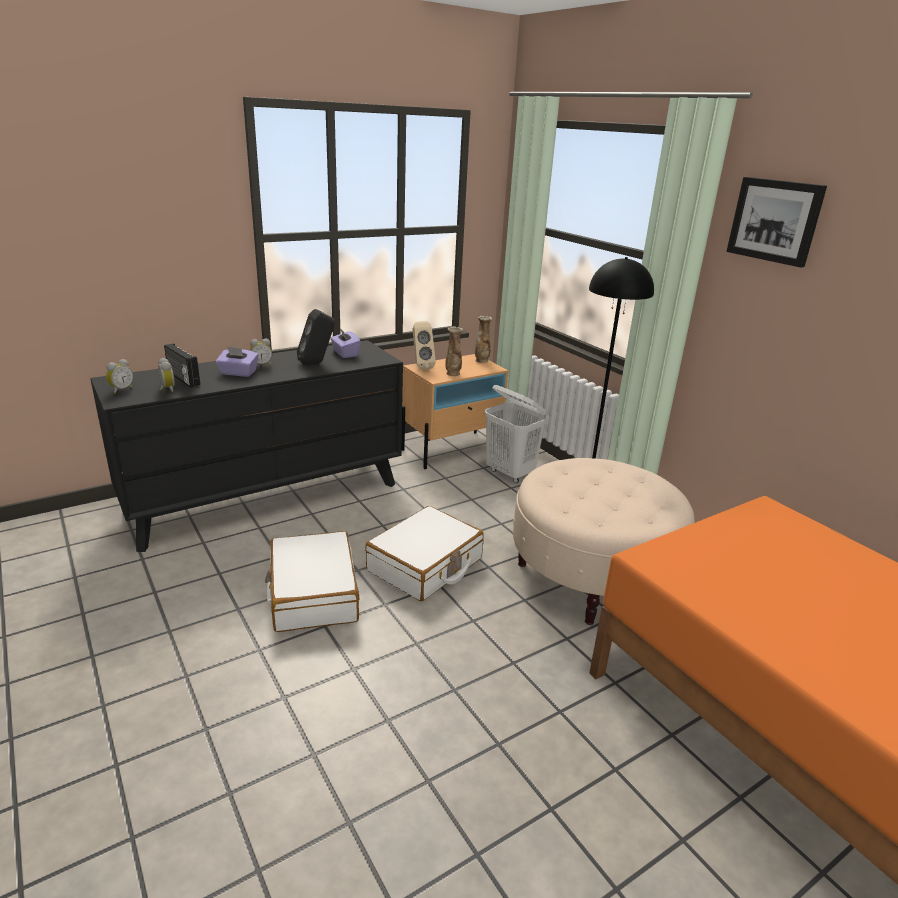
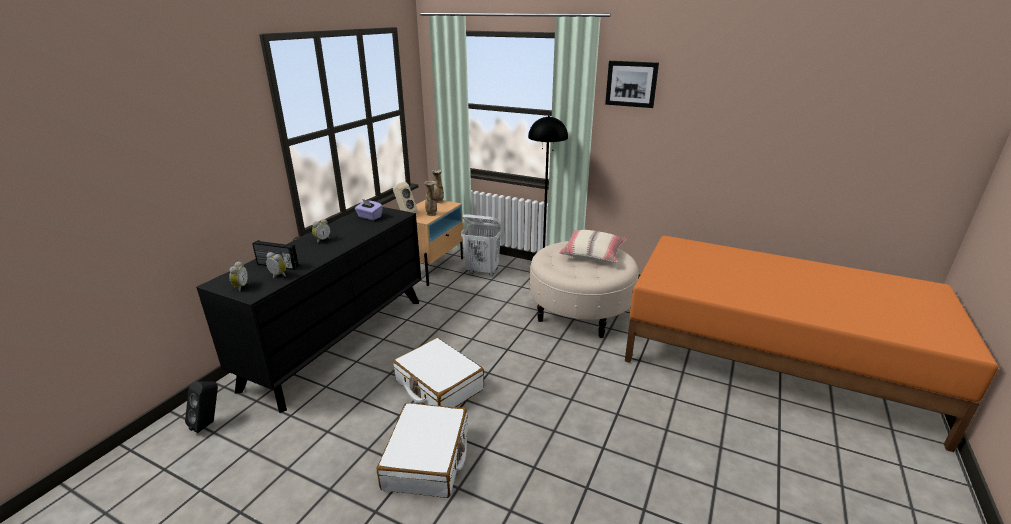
camera: 30 degrees left, 0 degrees up
purple tissue box [216,346,258,377] -> none
black speaker [297,309,335,365] -> black speaker moved to [185,381,218,433]
white suitcase [365,506,484,601] -> white suitcase moved to [377,403,468,498]
none -> beige pillow [559,230,627,263]

